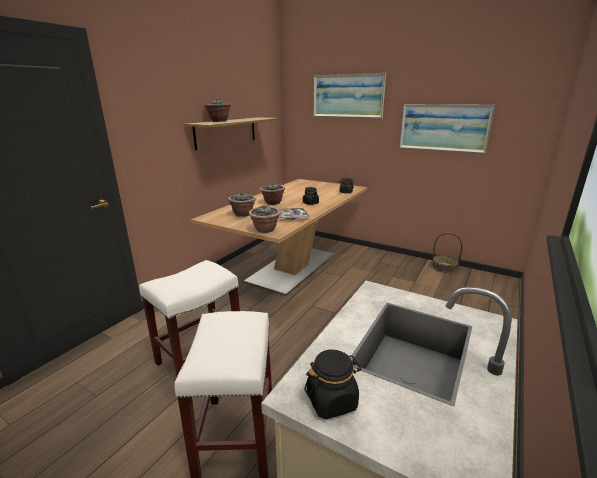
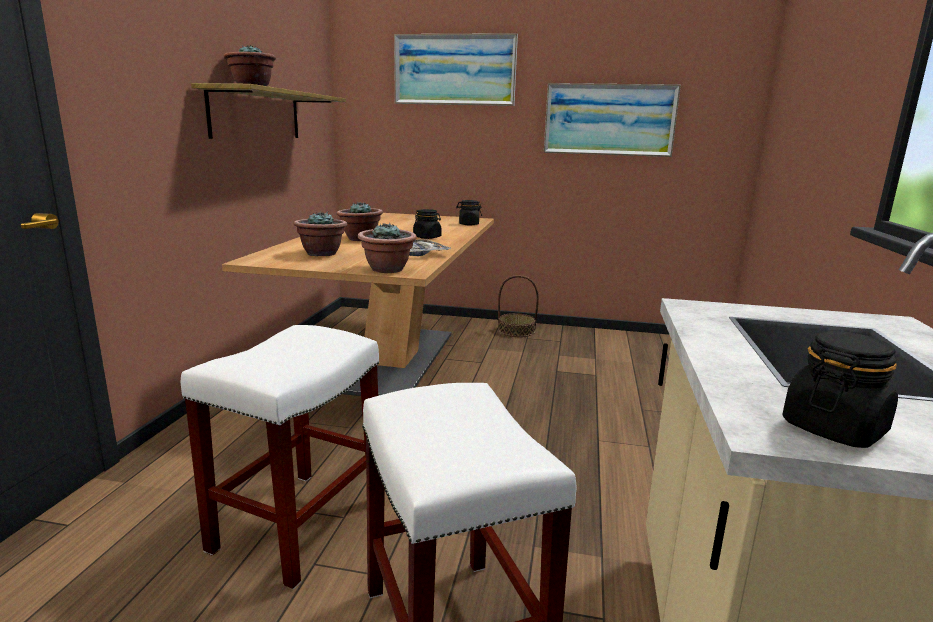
camera: 20 degrees left, 5 degrees down
basket [432,233,463,273] -> basket moved to [498,275,539,337]

